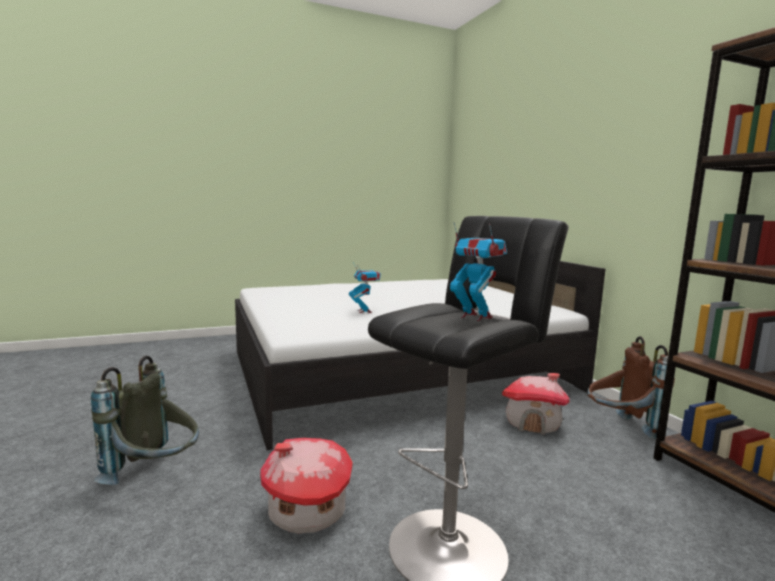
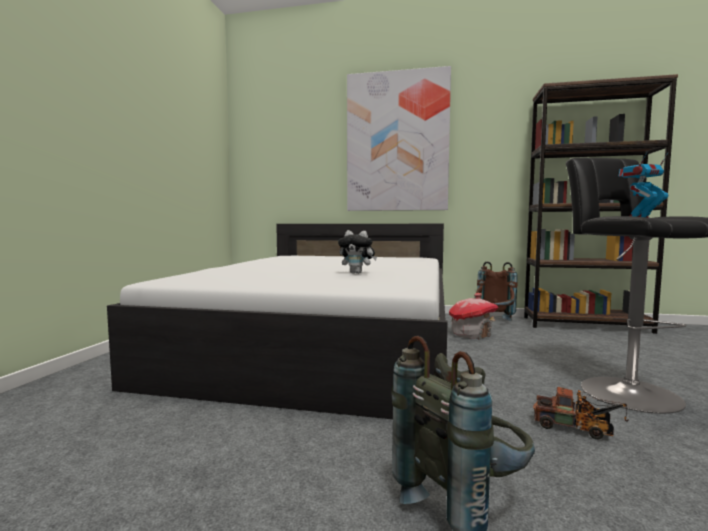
camera: 55 degrees left, 5 degrees down
toy house [260,438,352,534] -> toy truck [533,387,629,439]
toy robot [349,262,381,313] -> plush toy [338,230,377,274]
none -> picture [347,66,451,211]

